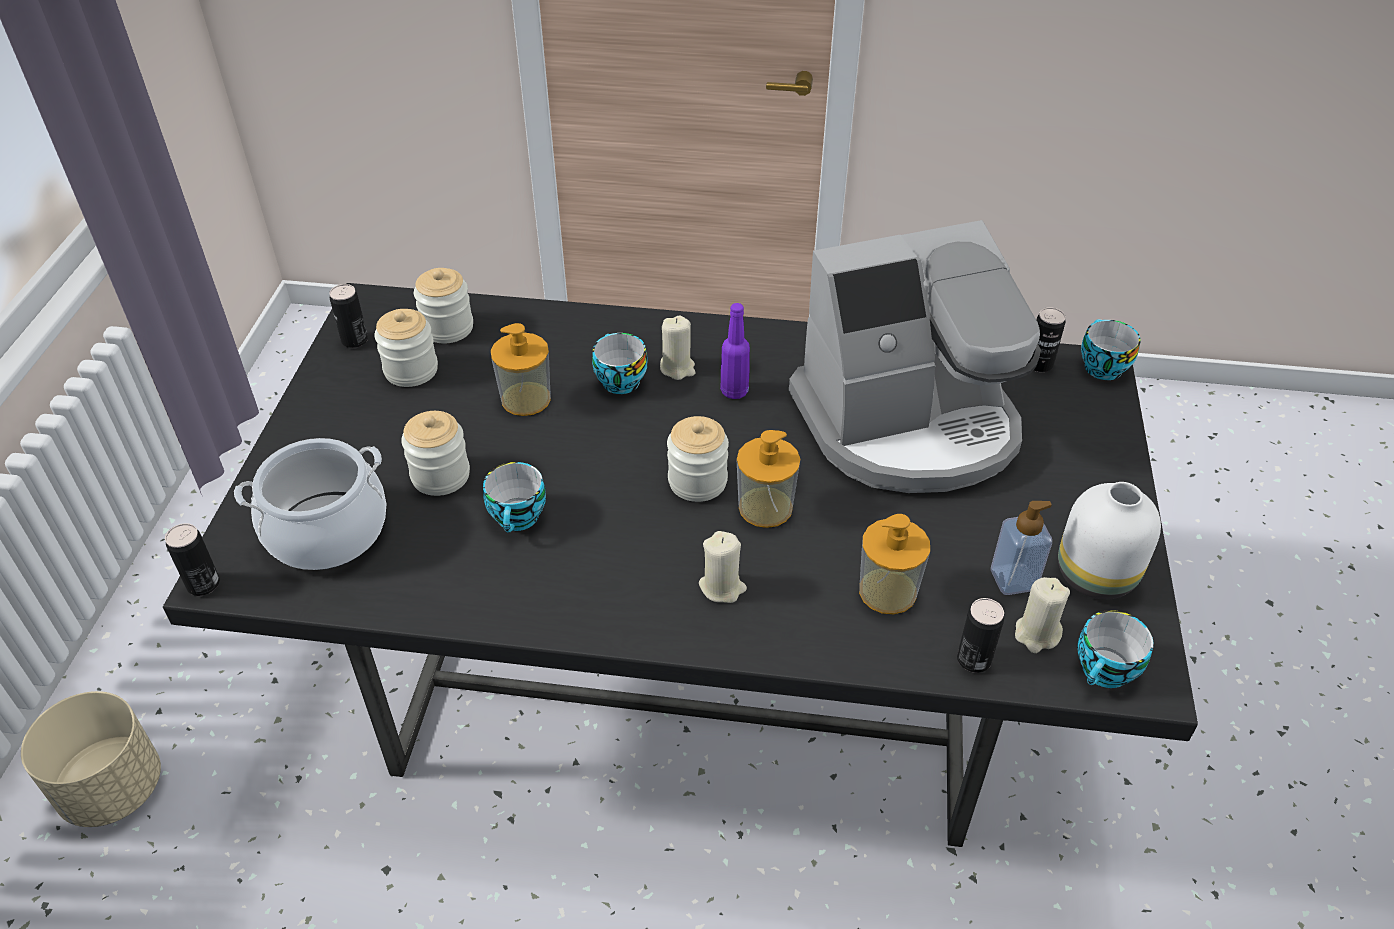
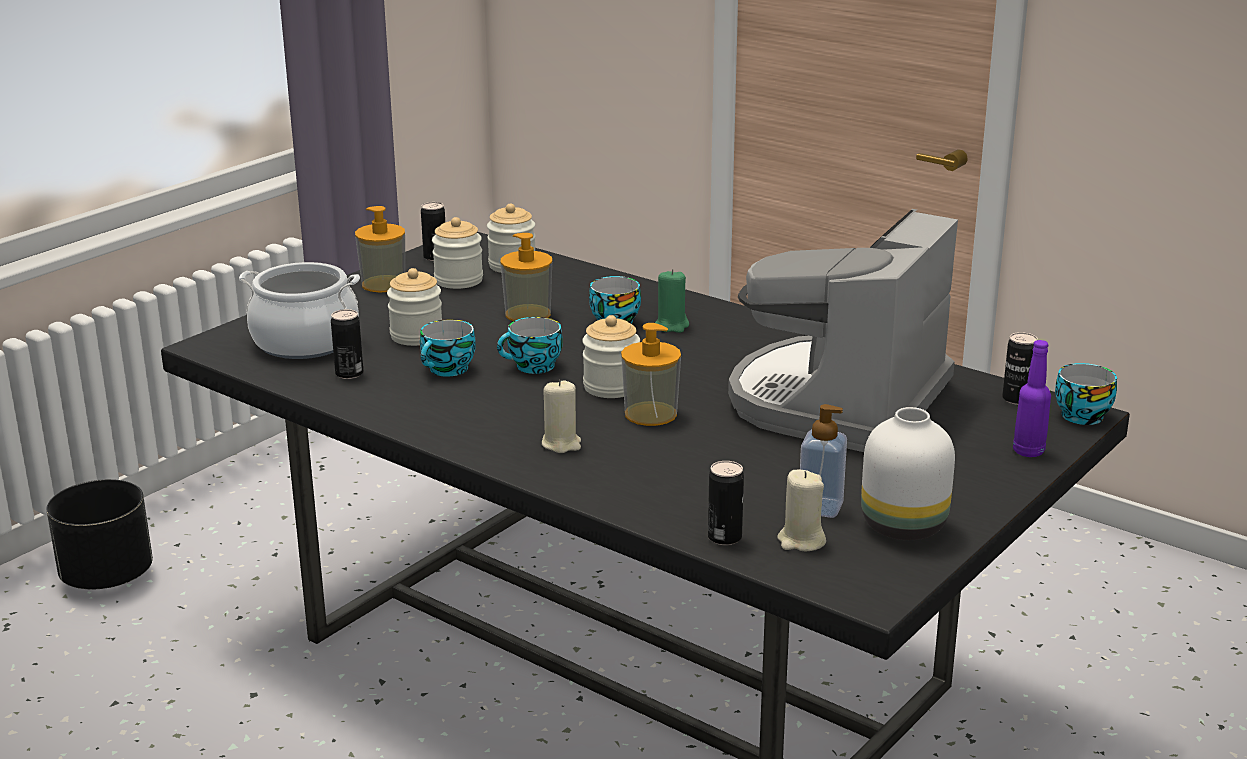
camera: 30 degrees right, 20 degrees down
beige planter [21,691,161,827] -> black planter [47,479,153,589]
can [165,523,220,596] -> can moved to [331,309,364,379]
beige candle [660,315,695,380] -> green candle [655,269,689,333]
purple bottle [720,303,750,399] -> purple bottle moved to [1013,340,1051,457]
coffee machine [789,220,1041,493] -> coffee machine turned 105 degrees clockwise [728,209,958,452]
soap dispenser [859,514,930,614] -> soap dispenser moved to [355,206,405,292]
cup [1077,610,1153,688] -> cup moved to [497,317,563,374]

